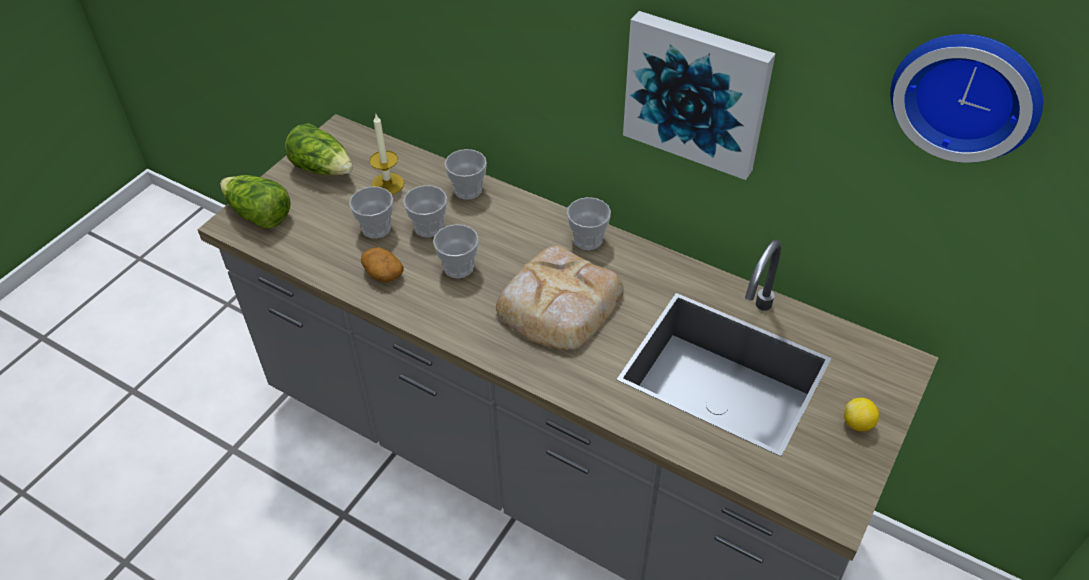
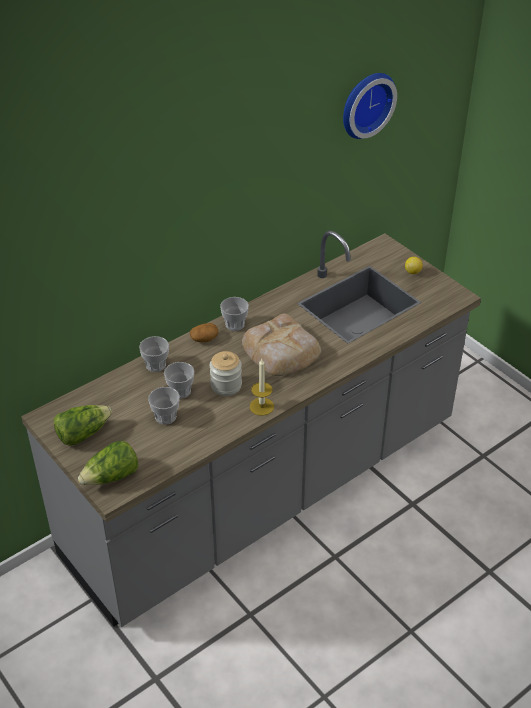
camera: 70 degrees left, 5 degrees down
potato [361,247,404,282] -> potato moved to [190,323,218,342]
candle [369,115,404,194] -> candle moved to [250,359,274,416]
cup [433,224,479,279] -> jar [210,351,242,396]
picture [623,11,776,180] -> none

